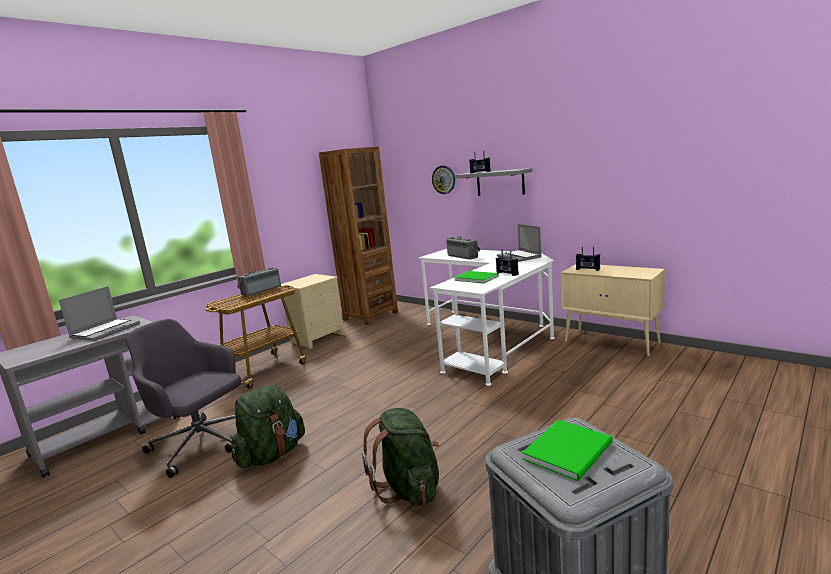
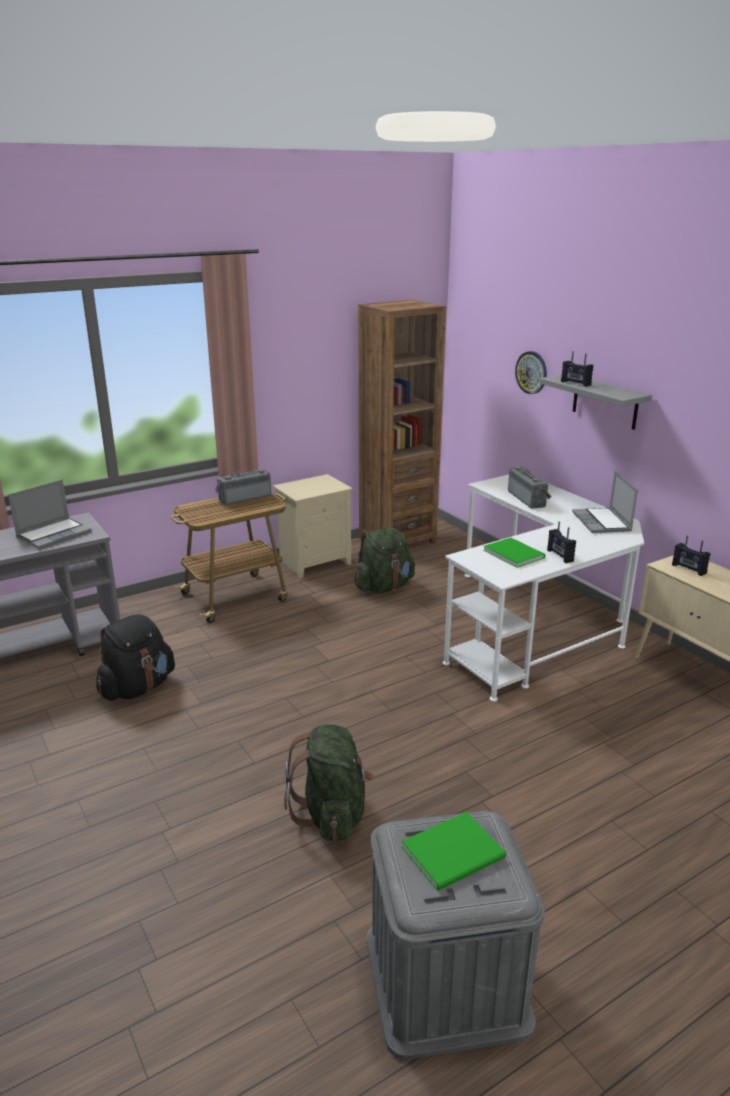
camera: 15 degrees right, 10 degrees up
grey office chair [126,319,241,478] -> black backpack [97,614,175,701]
green backpack [232,385,305,468] -> green backpack moved to [354,528,415,593]

